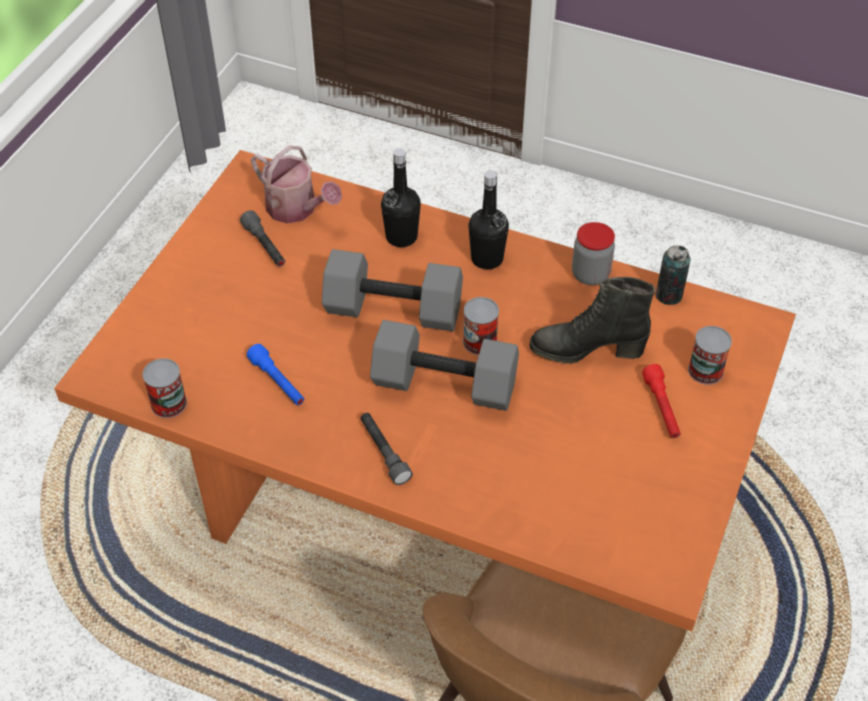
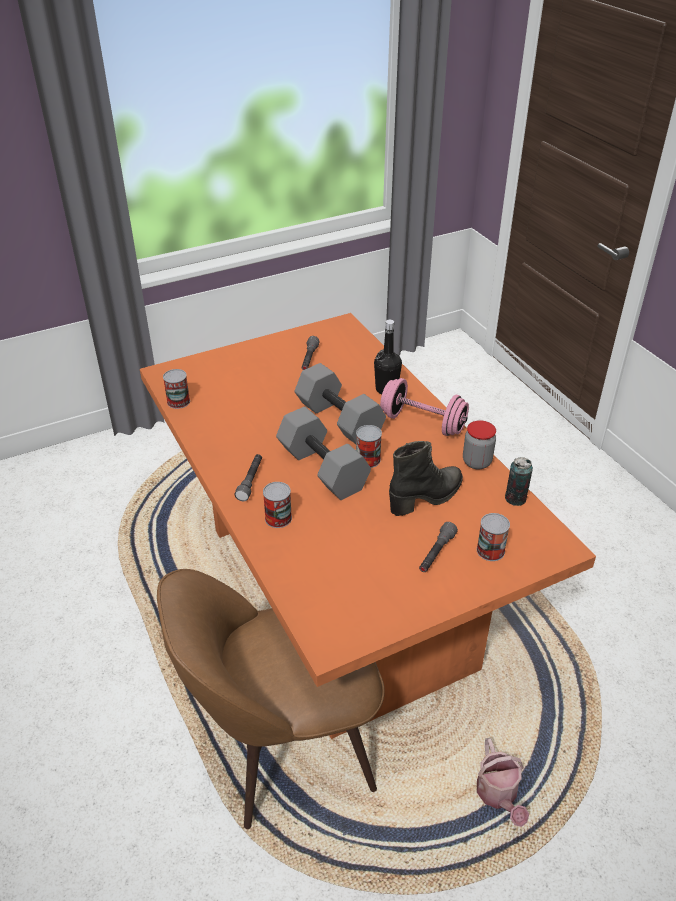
camera: 40 degrees right, 10 degrees down
blue flashlight [247,344,304,405] -> none
watering can [251,145,342,224] -> watering can moved to [477,738,529,827]
black bottle [468,170,509,269] -> pink dumbbell [380,378,469,436]
black boot [529,277,655,364] -> black boot turned 105 degrees clockwise [389,441,463,516]
red flashlight [642,364,681,438] -> grey flashlight [419,522,458,572]
none -> can [263,482,292,528]

